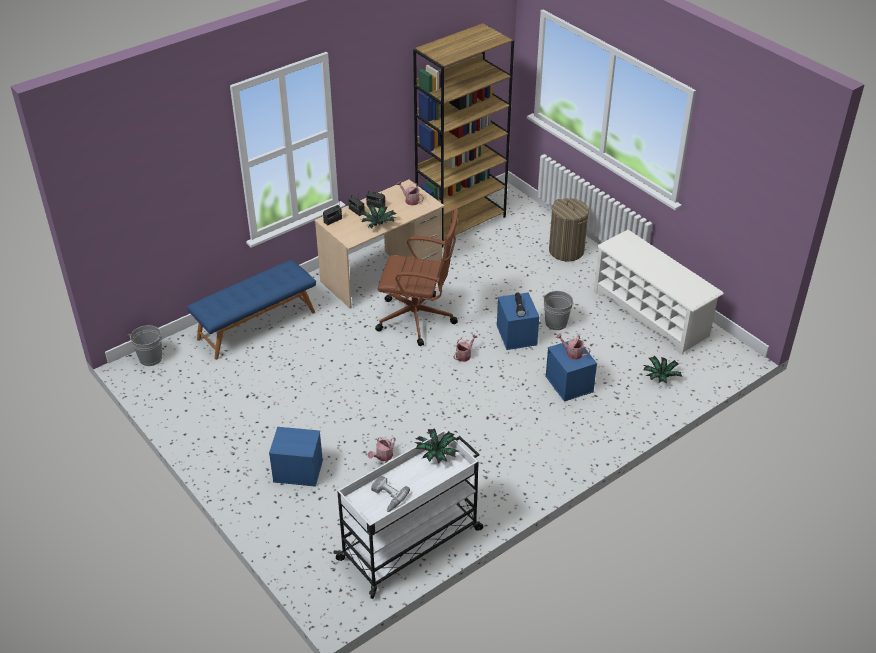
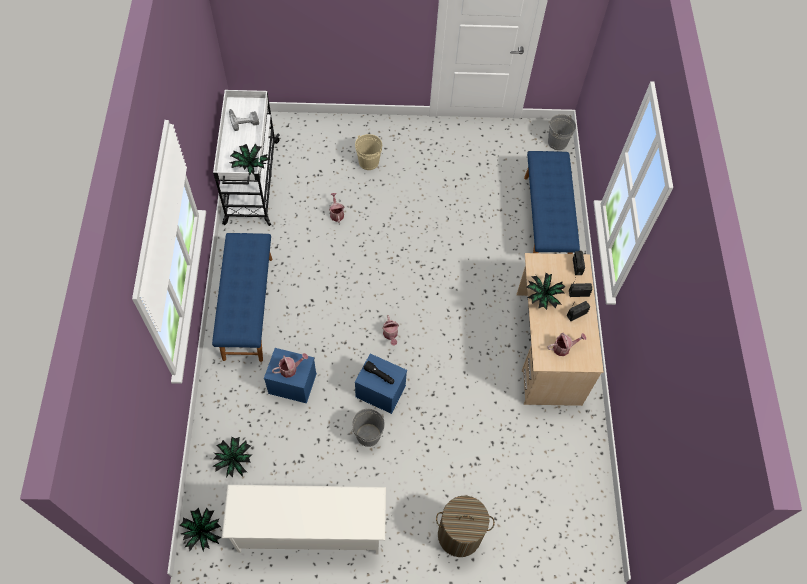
camera: 125 degrees right, 20 degrees up
blue storage box [269,427,323,487] -> beige bucket [355,134,382,170]
brown office chair [375,208,458,346] -> none
brown bookcase [413,23,514,247] -> none
none -> potted plant [179,507,222,551]
none -> blue bench [212,233,272,362]

